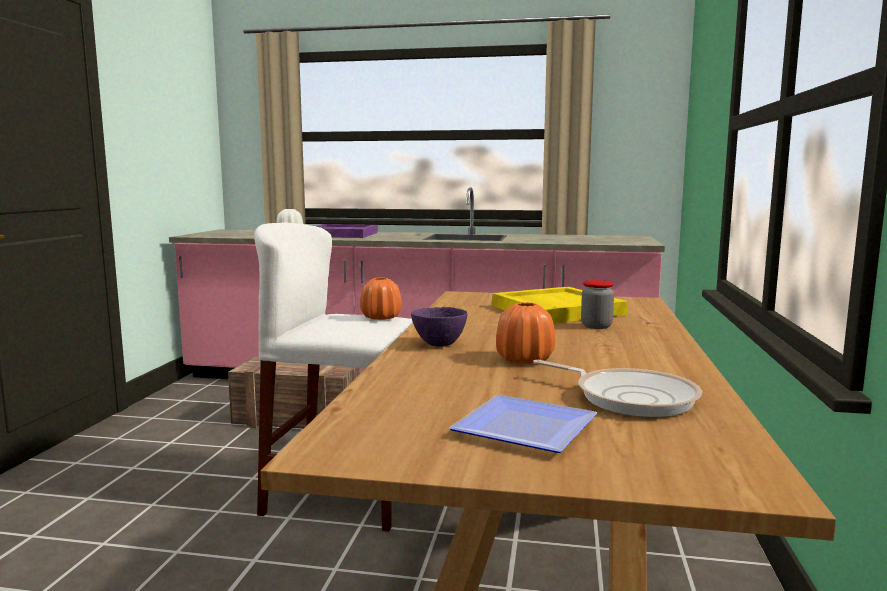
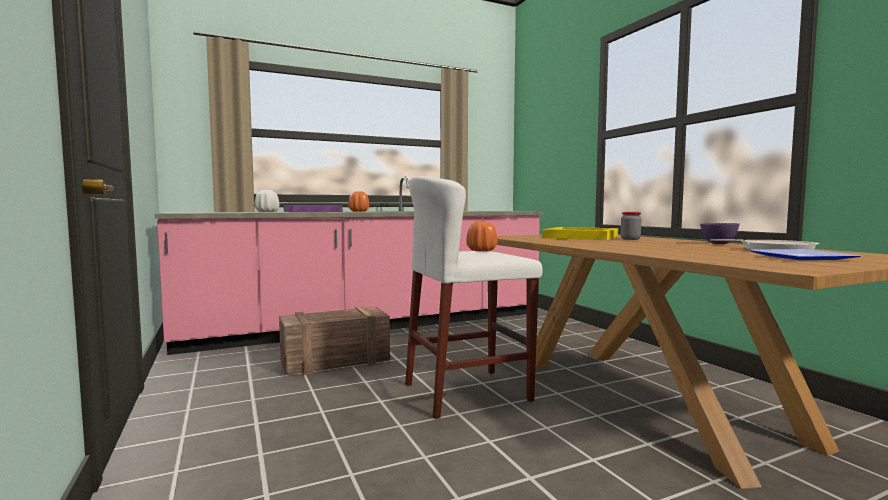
camera: 35 degrees left, 5 degrees down
purple bowl [411,307,468,347] -> purple bowl moved to [700,223,740,244]
orange vase [496,302,555,364] -> orange vase moved to [348,191,369,212]

